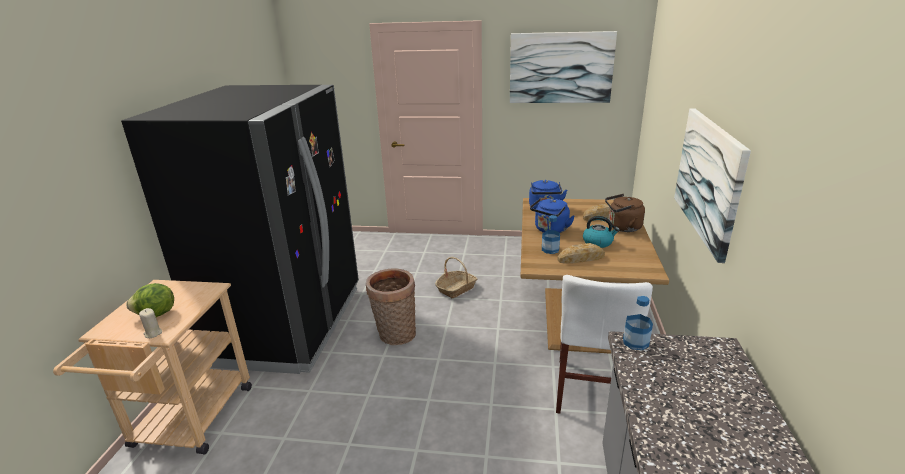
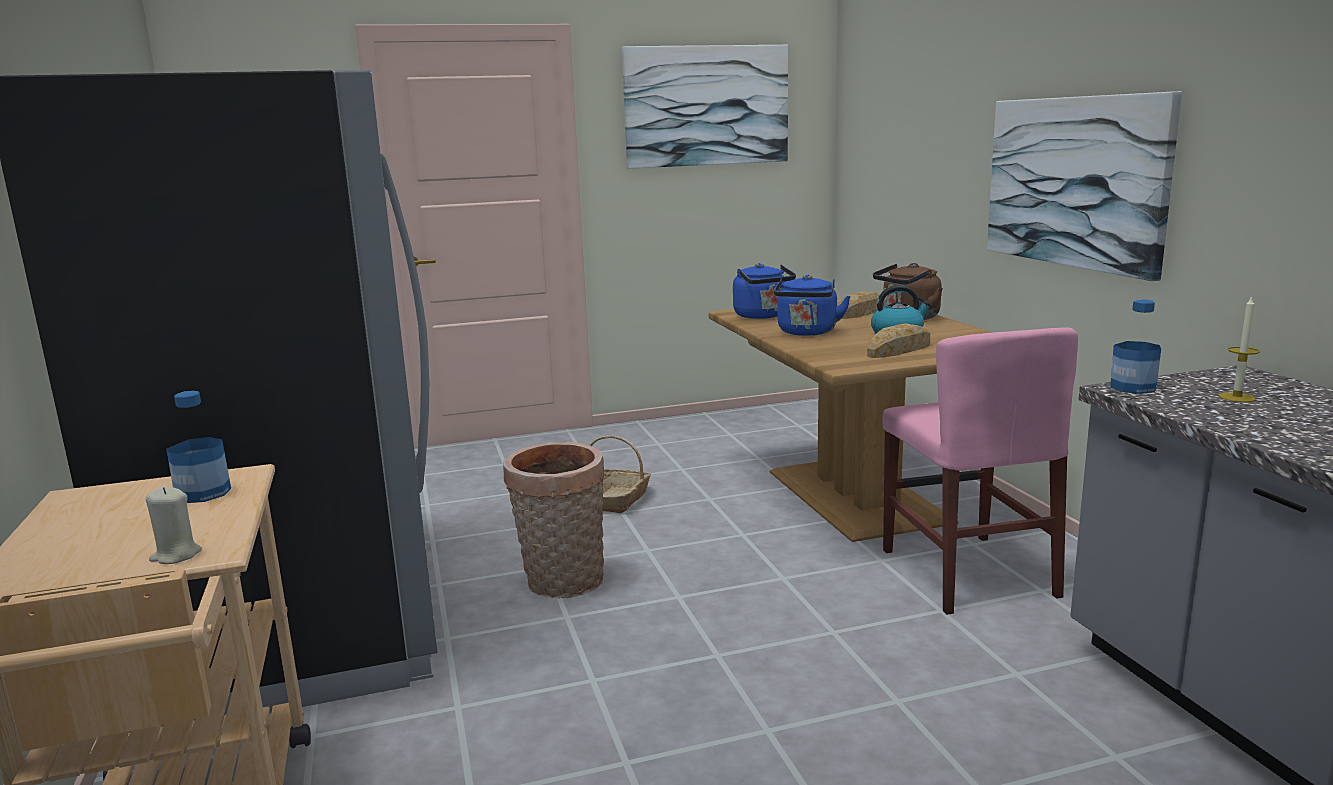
camera: 25 degrees left, 10 degrees down
lettuce [126,283,174,317] -> none
bottle [542,215,560,254] -> bottle moved to [166,391,231,503]
white chair [556,275,653,414] -> pink chair [883,327,1078,615]
none -> candle [1219,295,1260,402]

